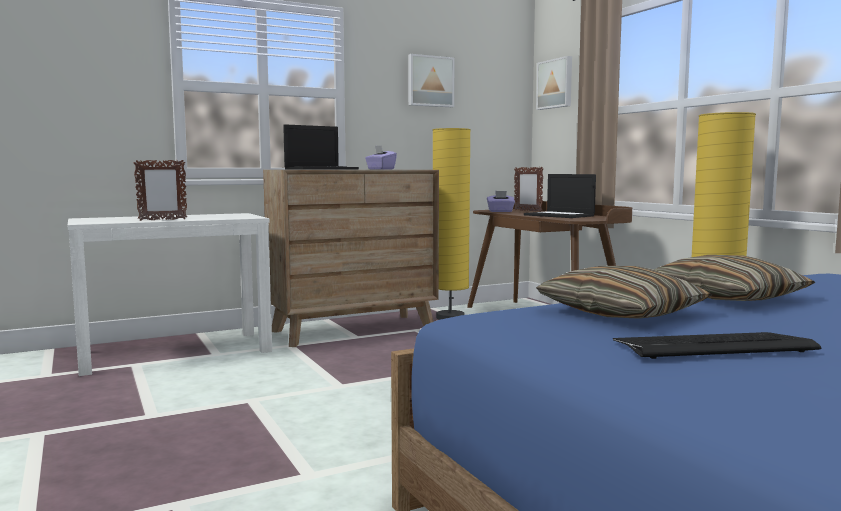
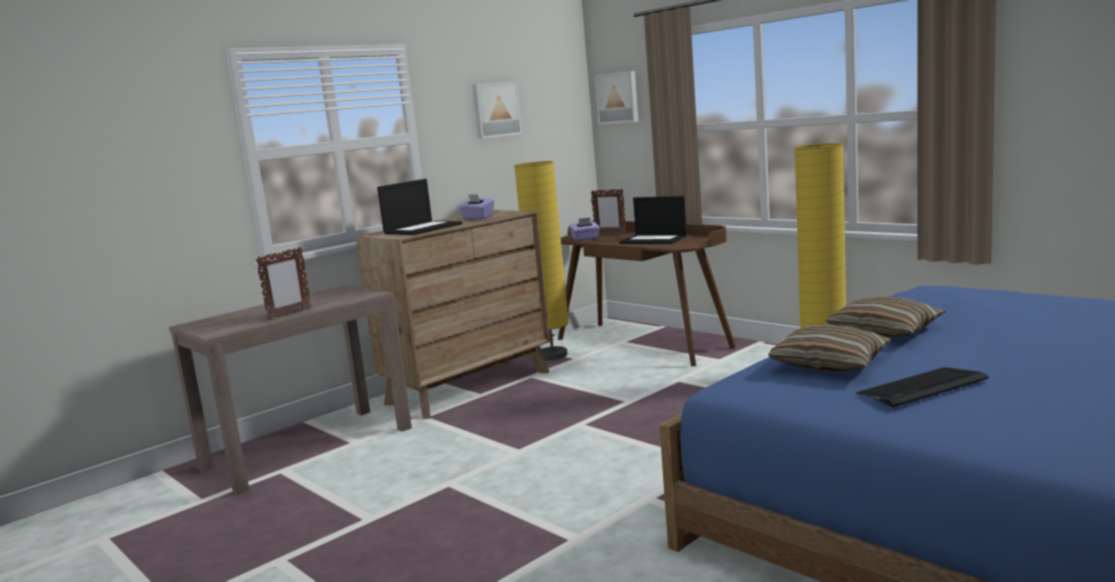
camera: 15 degrees left, 5 degrees up
white console table [68,213,272,376] -> brown console table [169,285,412,495]

